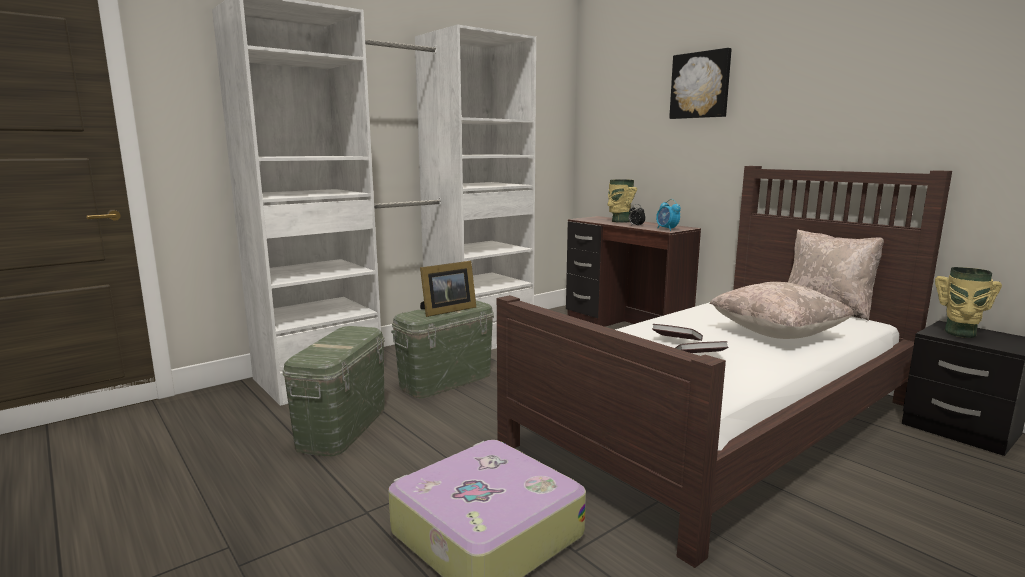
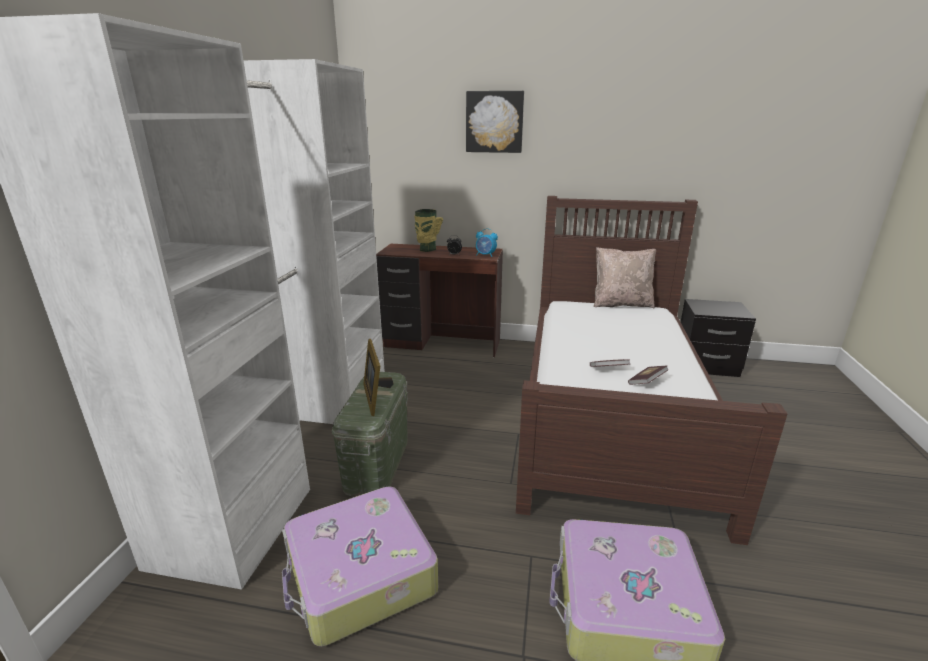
camera: 40 degrees left, 10 degrees up
green storage box [282,326,385,456] -> suitcase [282,486,438,647]
picture frame [420,261,476,317] -> picture frame turned 150 degrees clockwise [363,339,394,416]
beige pillow [709,282,854,339] -> none
vase [935,267,1002,338] -> none

